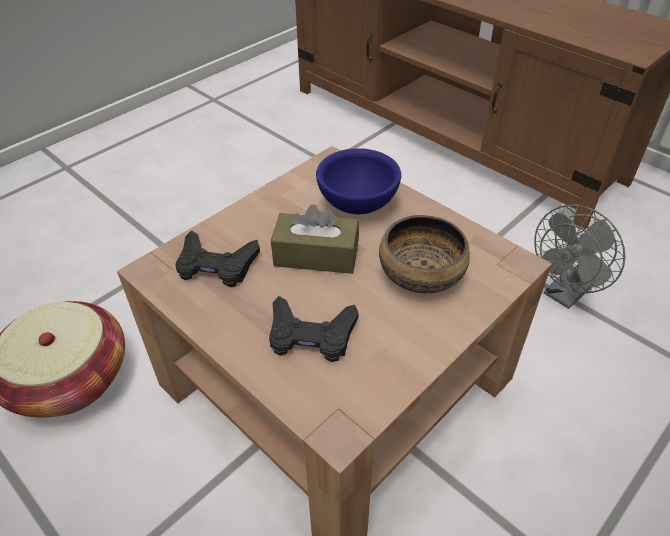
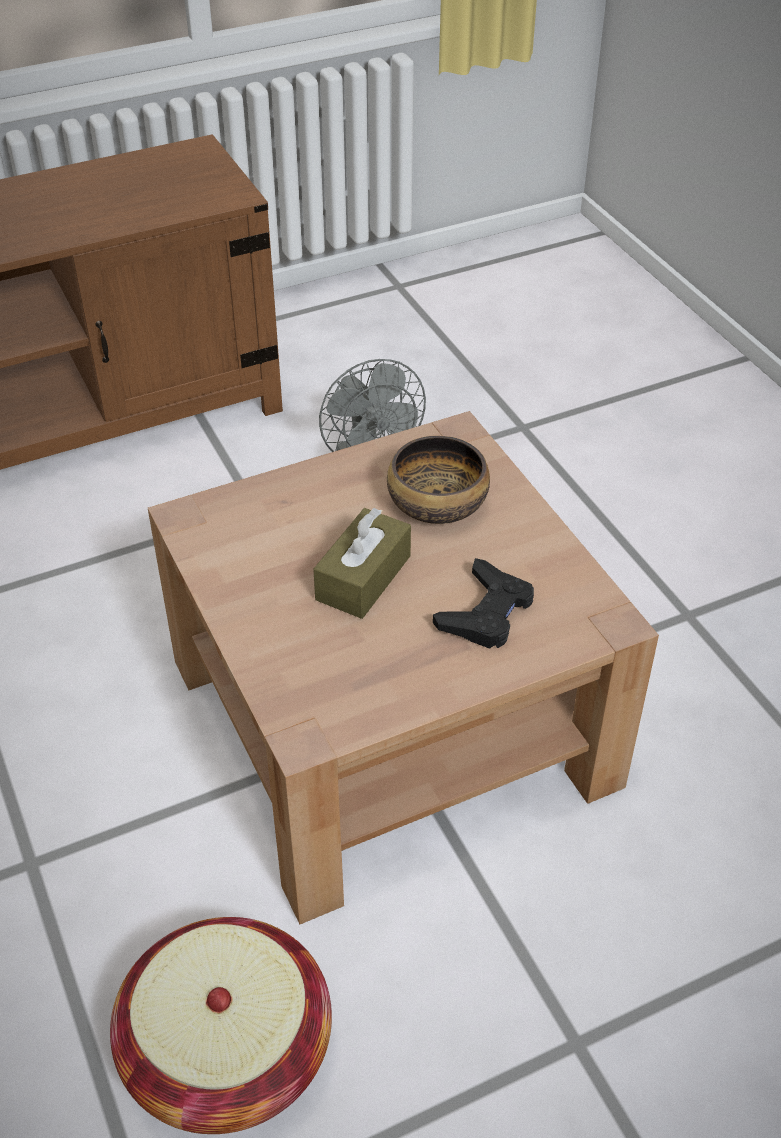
camera: 70 degrees left, 0 degrees up
black game controller [175,230,260,287] -> none
blue bowl [316,148,401,214] -> none

